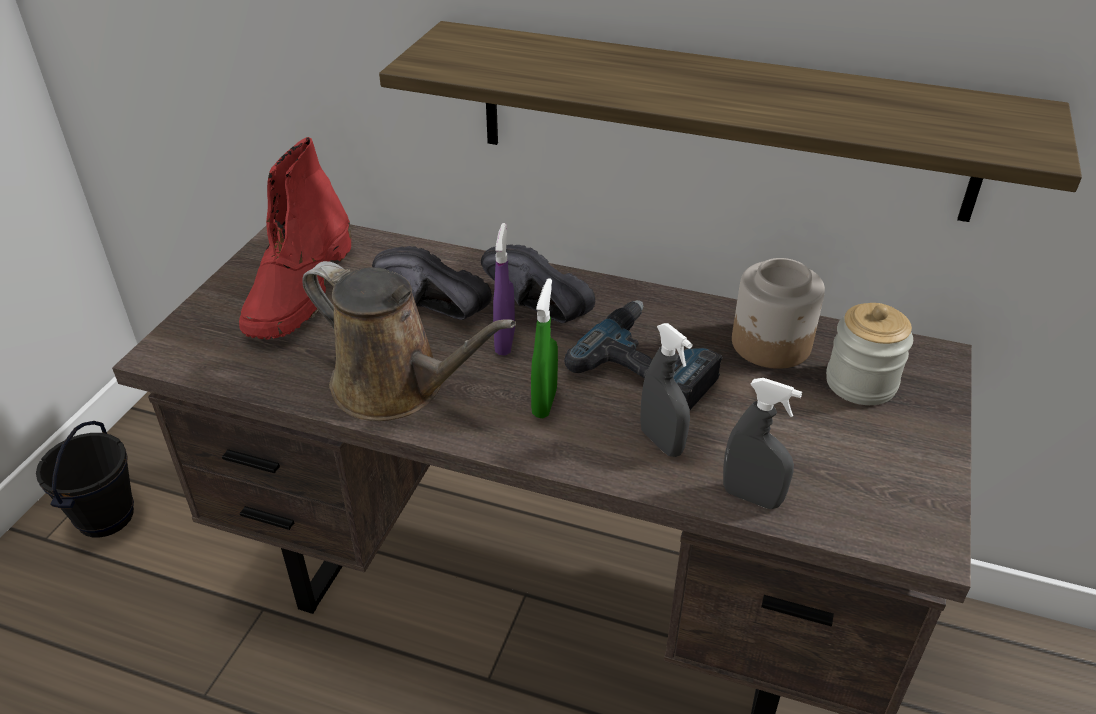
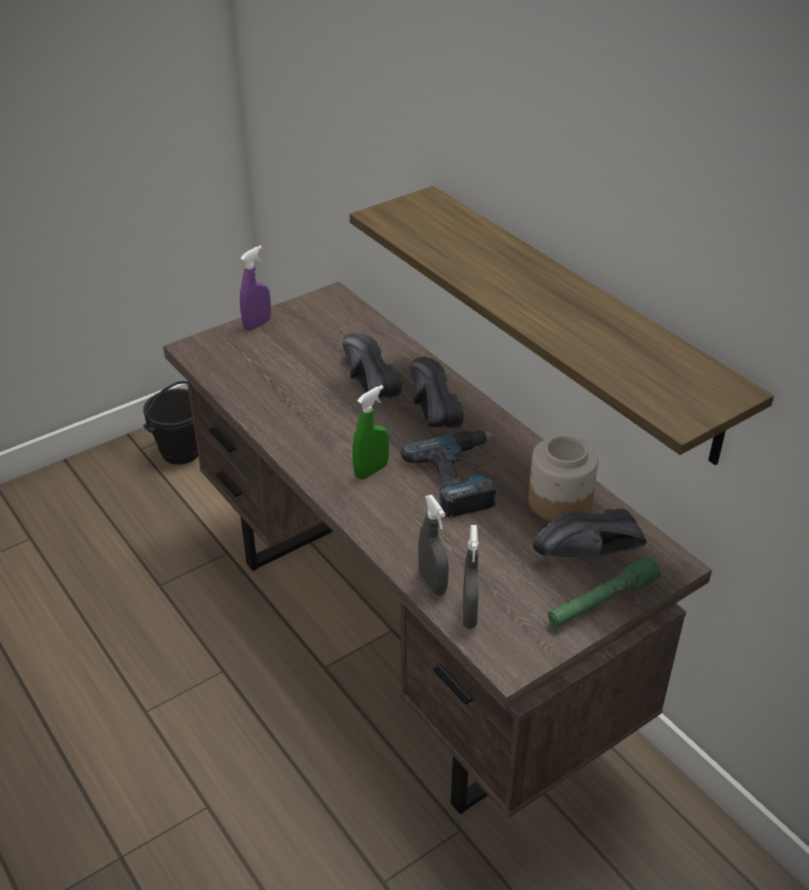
camera: 35 degrees right, 0 degrees up
red boot [239,137,351,340] -> none
brown watering can [302,261,516,421] -> none
purple spray bottle [493,223,515,355] -> purple spray bottle moved to [240,246,271,331]
grey spray bottle [640,323,693,457] -> grey spray bottle moved to [463,525,479,629]
jar [826,303,913,405] -> black shoe [533,508,646,559]
none -> green flashlight [548,556,660,627]

